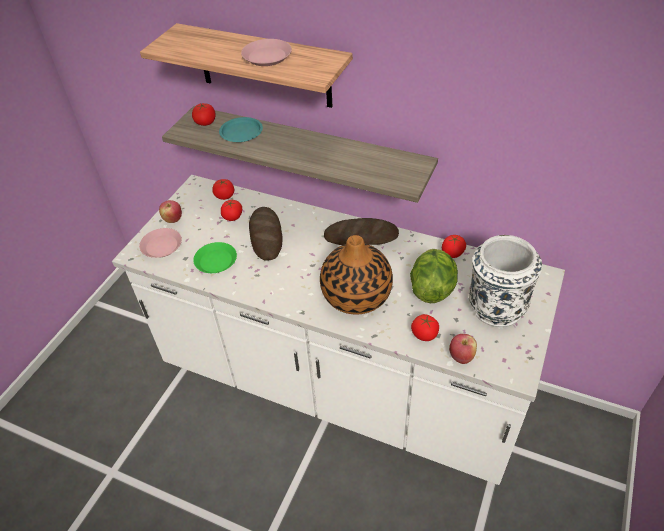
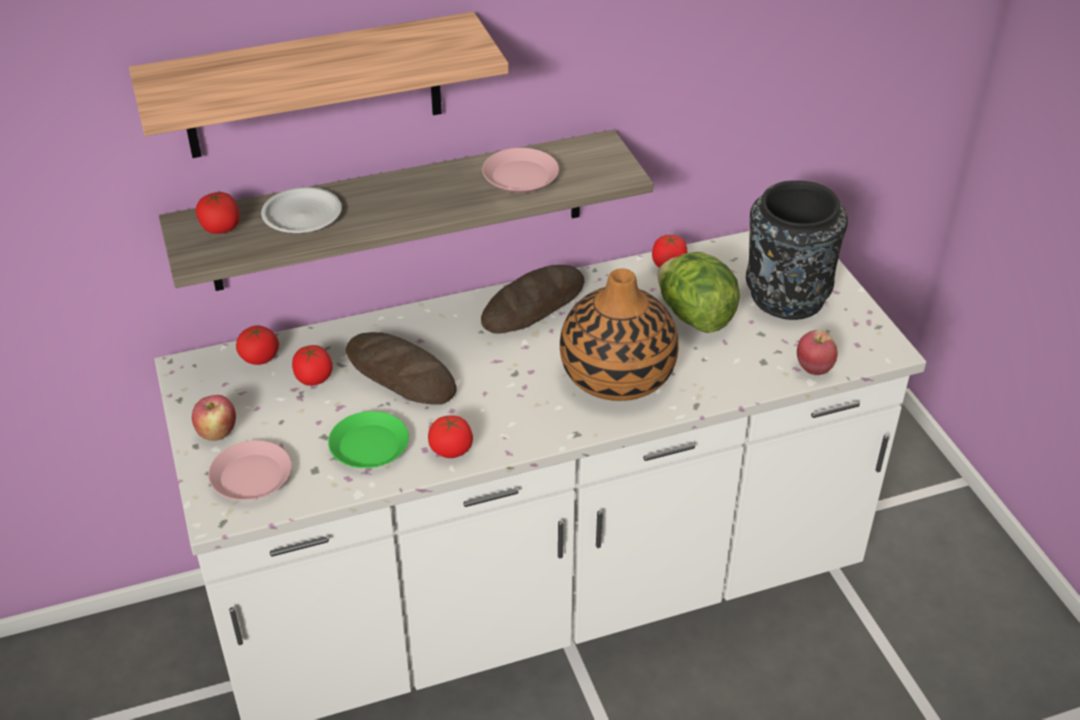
camera: 45 degrees left, 5 degrees down
turquoise plate [219,117,263,142] -> white plate [261,187,342,233]
pink plate [241,39,292,66] -> pink plate moved to [482,148,559,193]
tomato [411,314,439,341] -> tomato moved to [428,415,473,458]
white vase [469,235,542,327] -> black vase [746,180,848,320]

